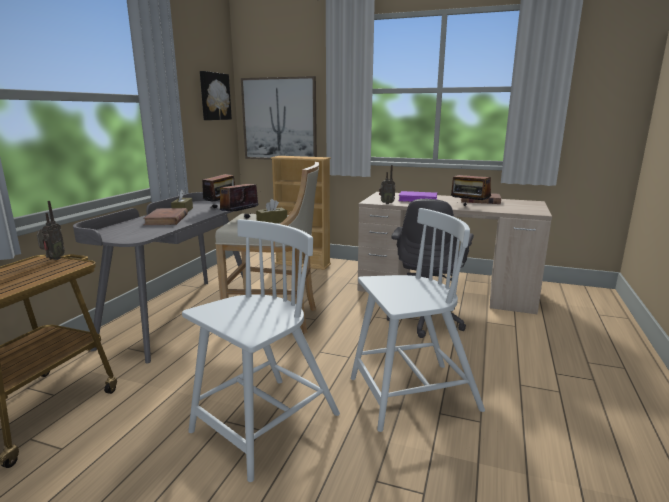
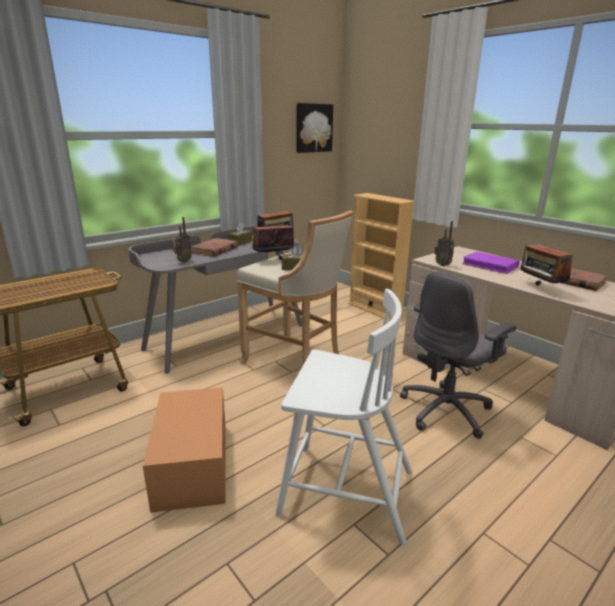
camera: 30 degrees right, 5 degrees up
radio [37,201,65,260] -> radio moved to [172,217,192,263]
white chair [182,219,340,482] -> cardboard box [143,387,226,513]
picture [241,76,317,160] -> none

